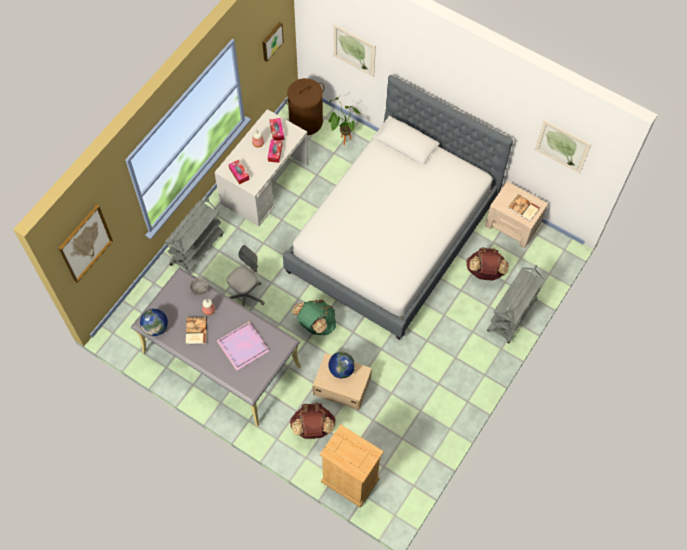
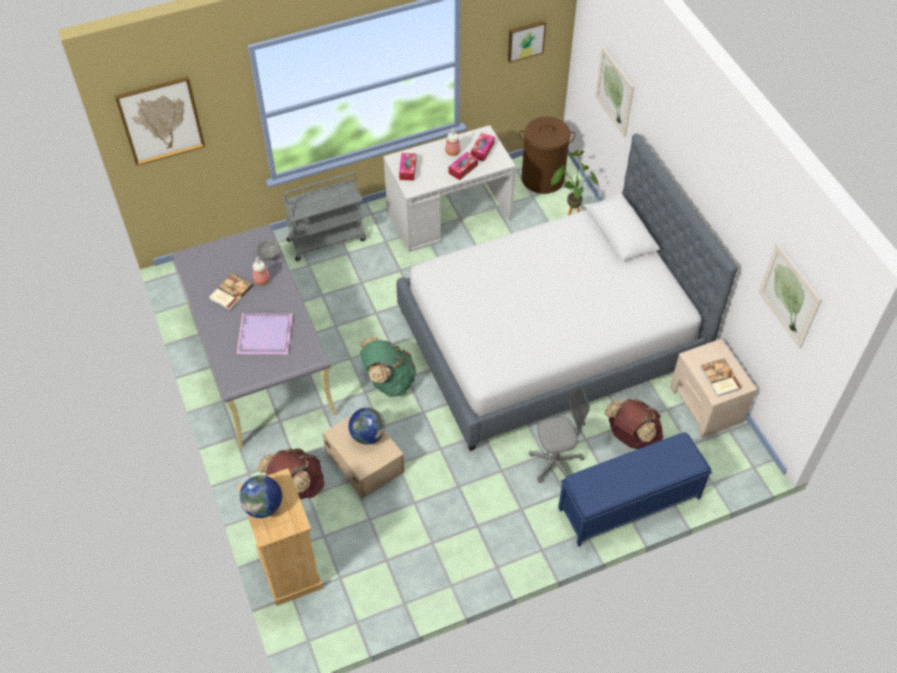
camera: 35 degrees right, 10 degrees down
globe [140,309,168,336] -> globe moved to [239,475,282,518]
grey office chair [227,245,265,307] -> grey office chair moved to [529,387,590,483]
grey cart [487,265,544,343] -> blue bench [558,432,712,547]

